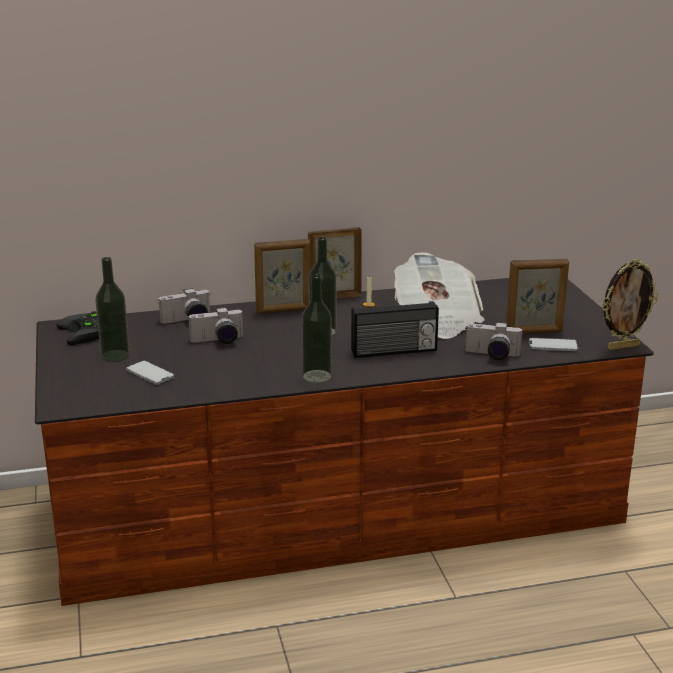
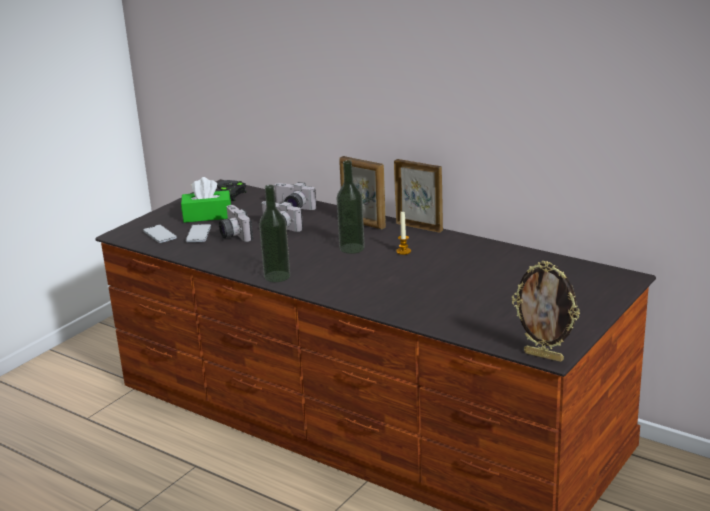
camera: 50 degrees right, 0 degrees up
bottle [95,257,130,362] -> green tissue box [181,177,231,223]
radio [351,301,439,358] -> none
newspaper [394,252,484,339] -> none
camera [465,322,522,360] -> camera moved to [219,205,253,242]
picture frame [506,259,569,334] -> none
phone [529,338,578,351] -> phone moved to [143,225,177,243]

